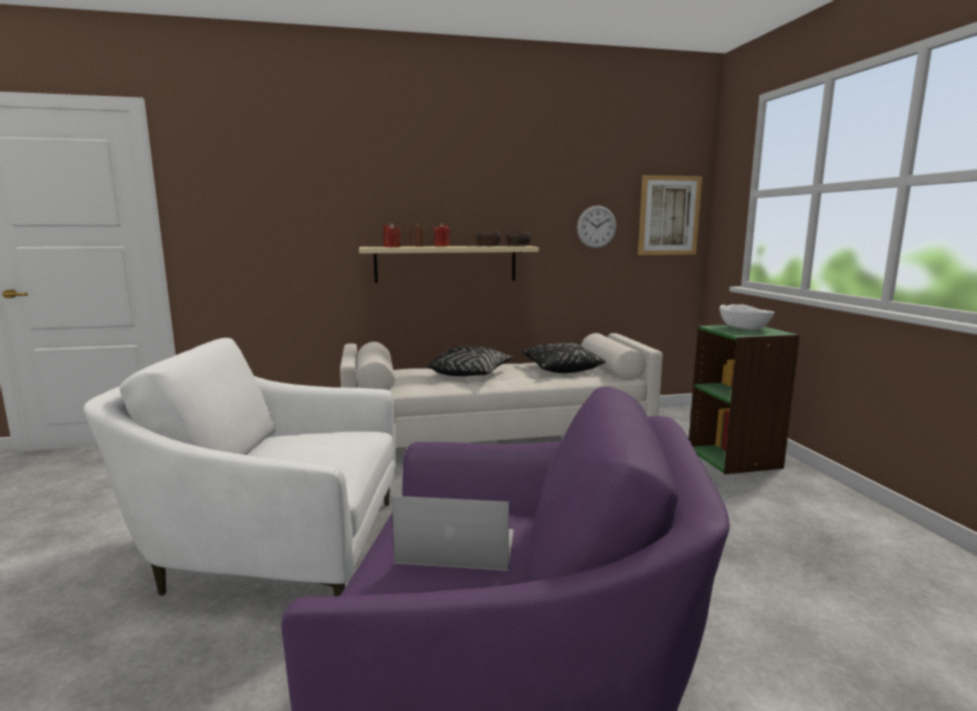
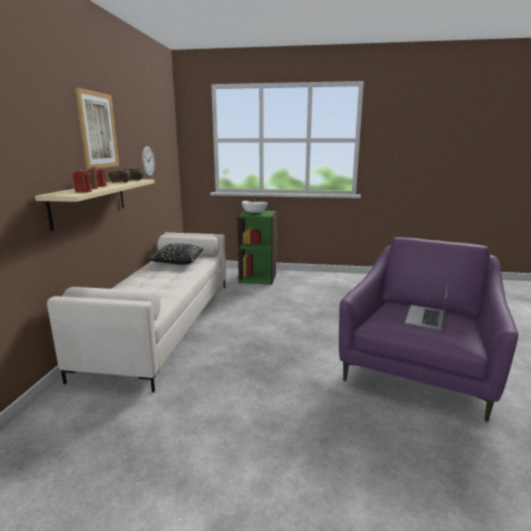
camera: 70 degrees left, 5 degrees up
white armchair [84,338,396,597] -> none
black pillow [427,346,513,376] -> none
picture [638,175,702,255] -> picture moved to [75,87,119,169]

